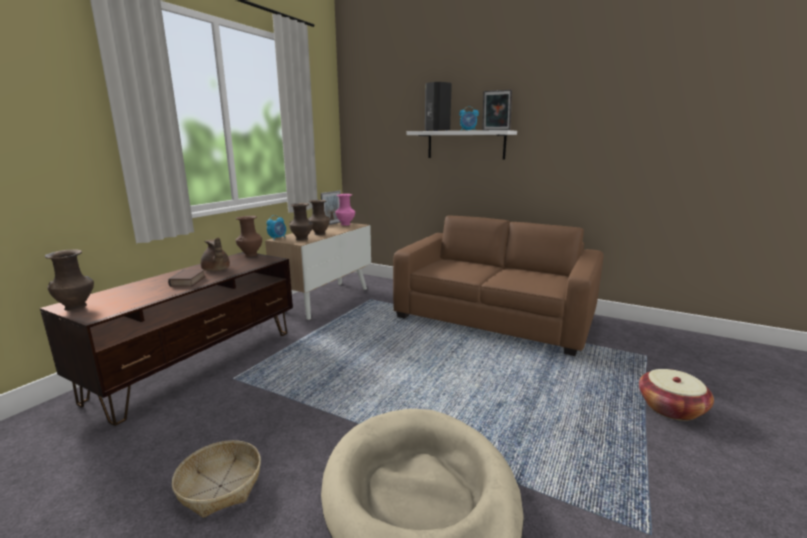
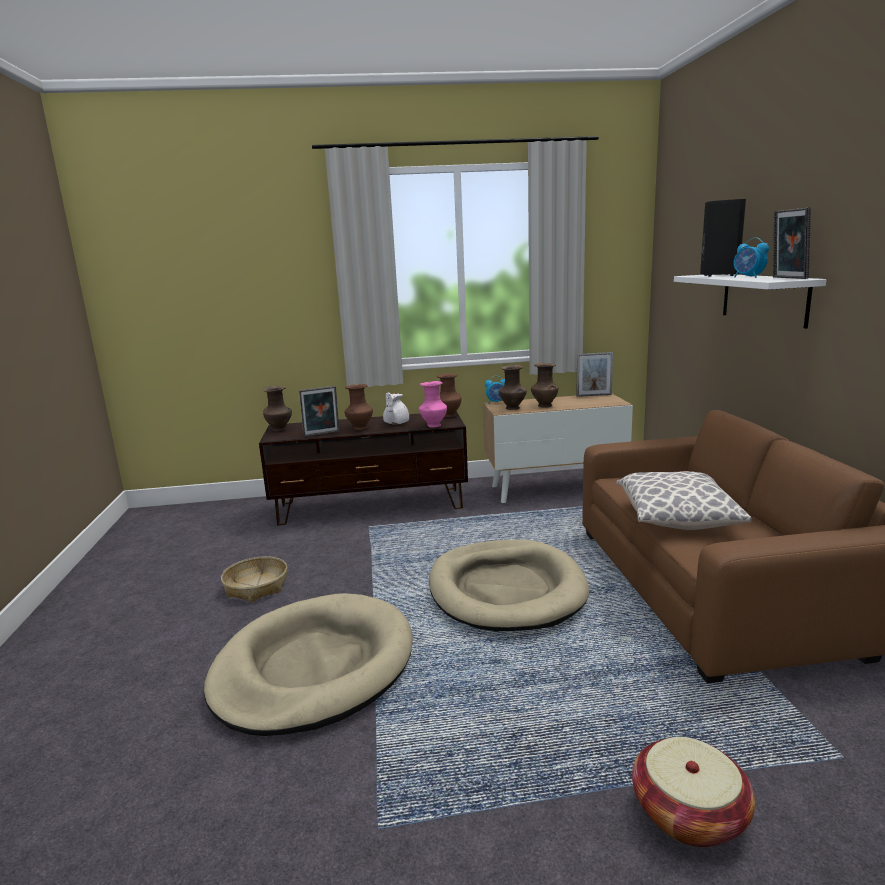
camera: 55 degrees right, 0 degrees up
book [168,270,206,287] -> brown vase [345,384,373,430]
brown teapot [201,238,230,271] -> white teapot [383,393,409,424]
pink vase [336,194,355,226] -> pink vase moved to [419,381,447,427]
none -> picture frame [299,386,339,437]
none -> beige dog bed [429,540,589,631]
none -> pillow [616,471,751,530]

